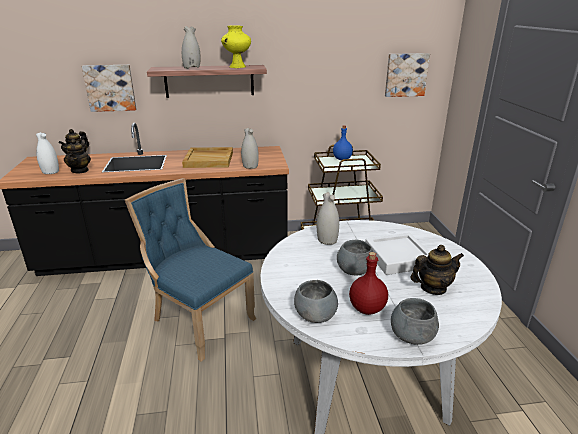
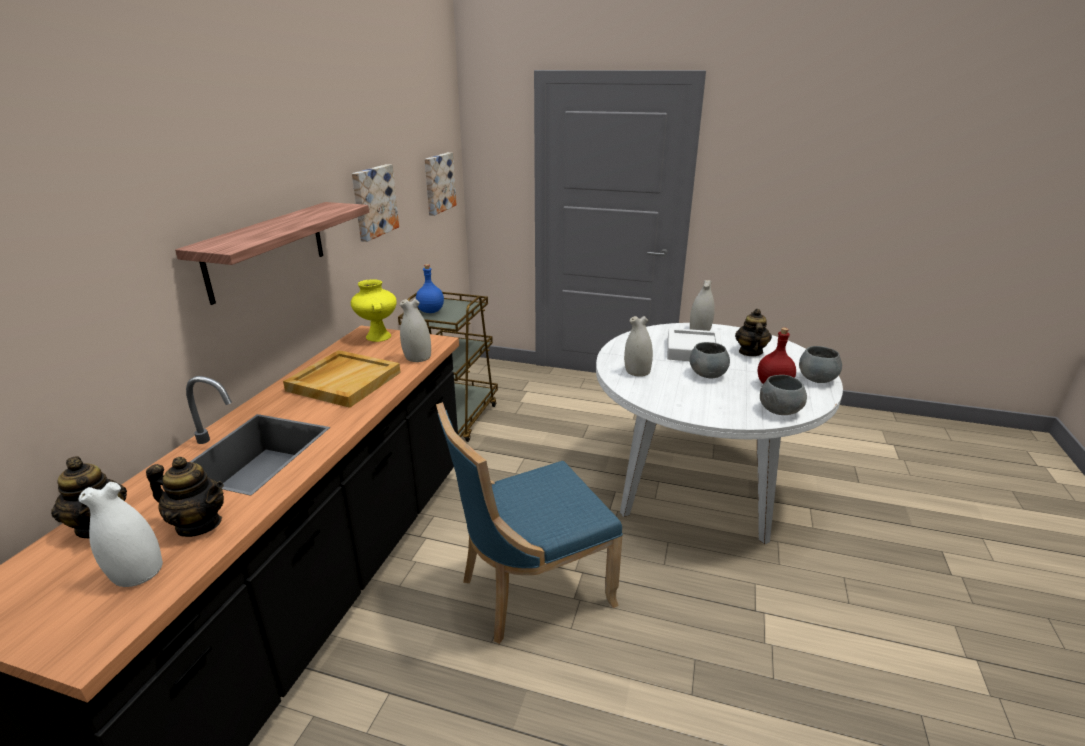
camera: 65 degrees left, 0 degrees up
picture [82,65,136,112] -> picture moved to [352,164,399,242]
white vase [182,26,201,69] -> white vase moved to [690,280,715,331]
yellow vase [221,26,251,68] -> yellow vase moved to [351,279,397,342]

